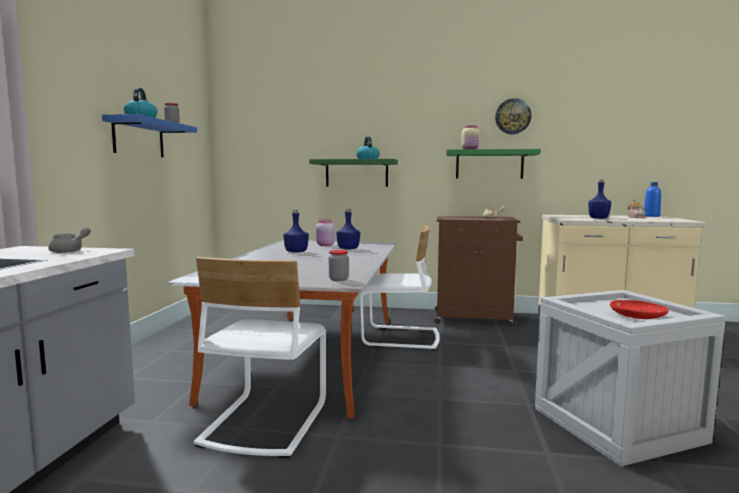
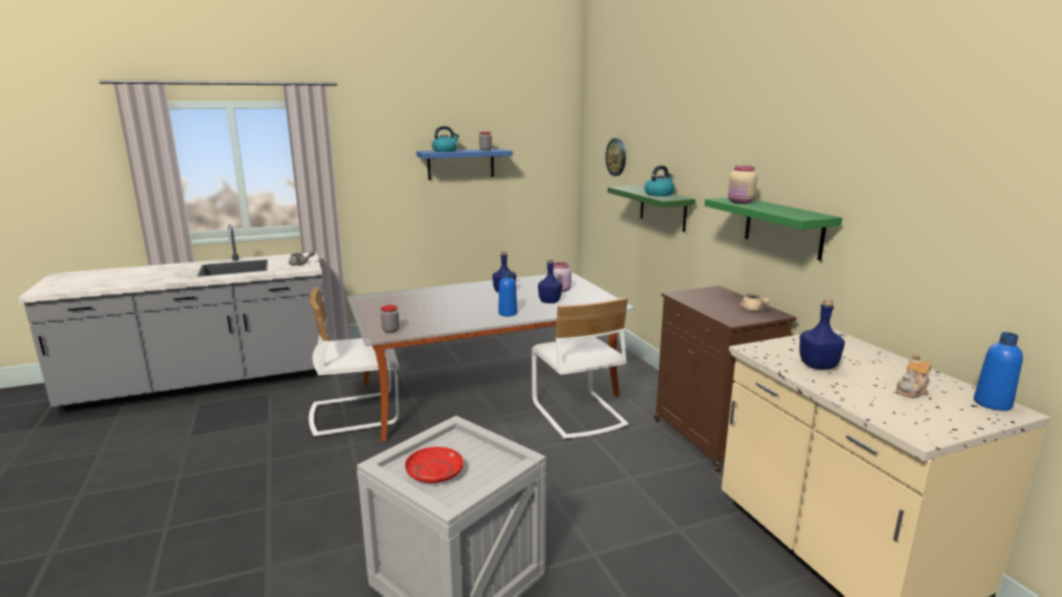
camera: 60 degrees right, 10 degrees up
wall clock [495,98,532,134] -> wall clock moved to [605,138,626,176]
none -> blue bottle [498,271,517,316]

